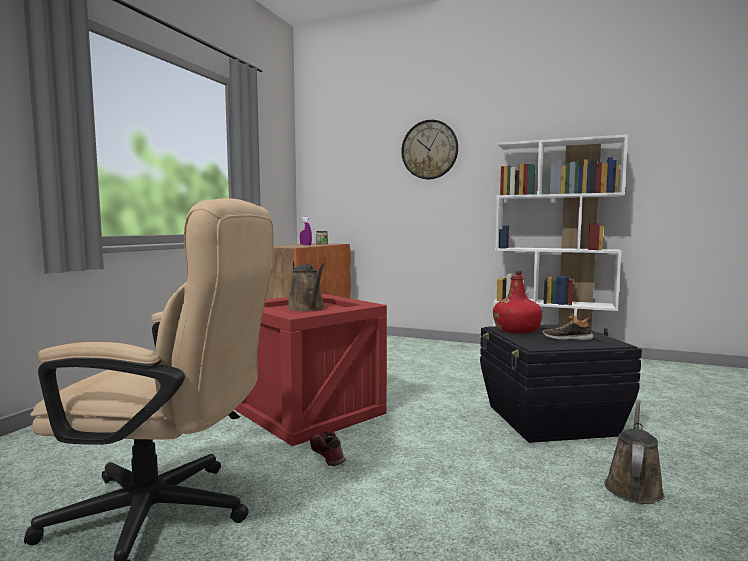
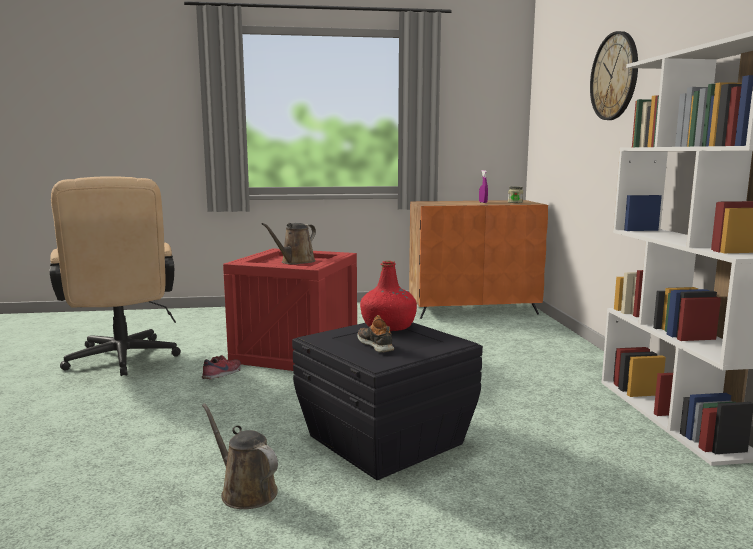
camera: 60 degrees right, 5 degrees up
brown watering can [605,400,665,504] -> brown watering can turned 135 degrees counterclockwise [202,404,278,509]

